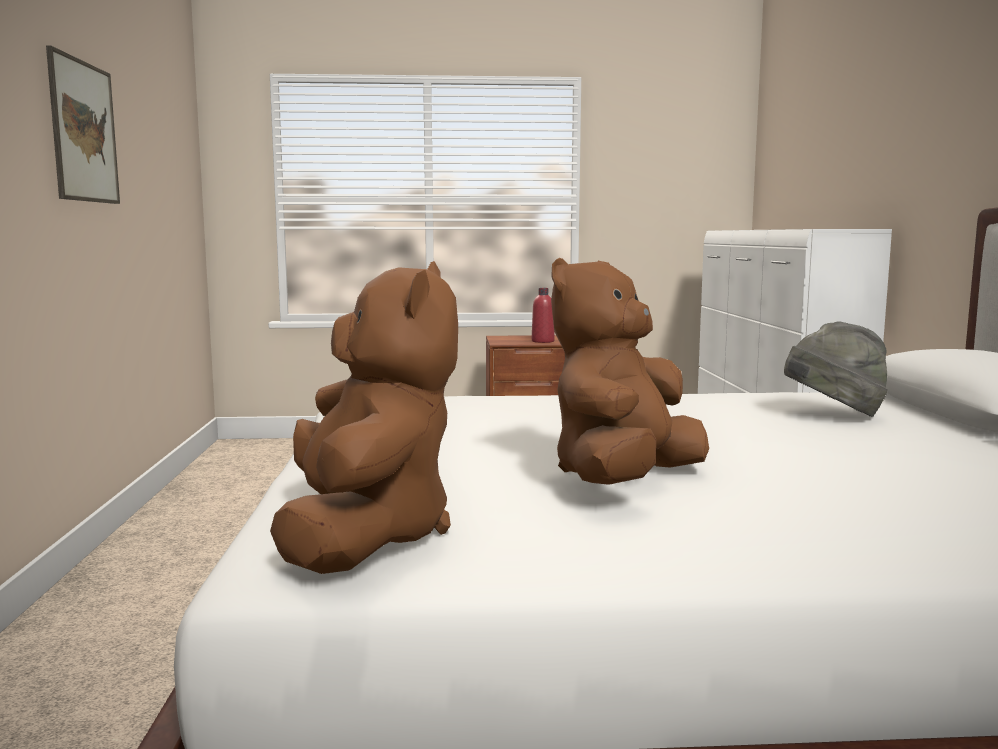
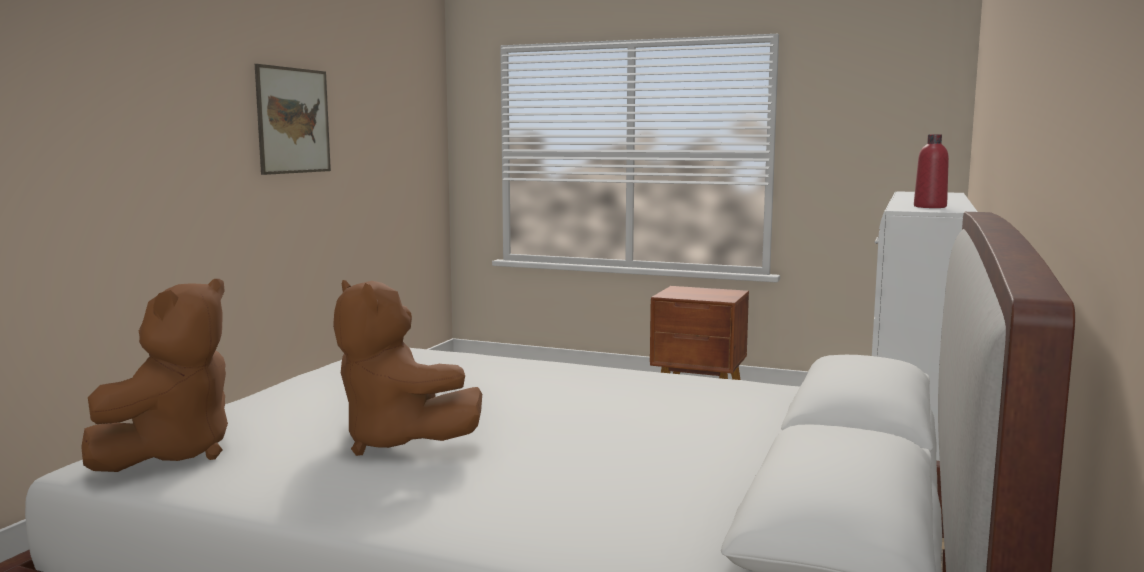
camera: 25 degrees right, 0 degrees up
red bottle [532,288,555,343] -> red bottle moved to [914,134,949,208]
brown plush toy [551,258,709,485] -> brown plush toy turned 105 degrees counterclockwise [333,280,482,456]
grey hat [784,322,888,417] -> none

